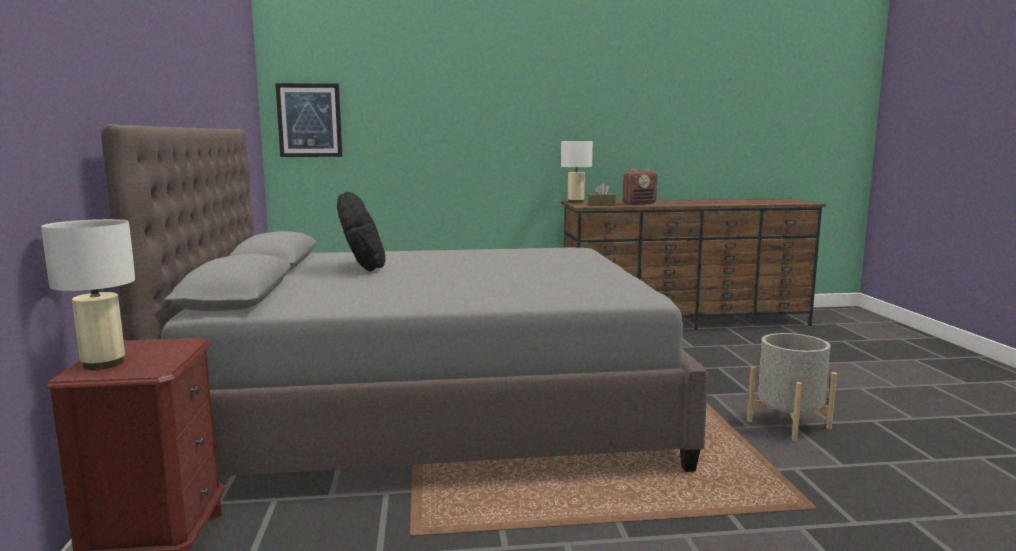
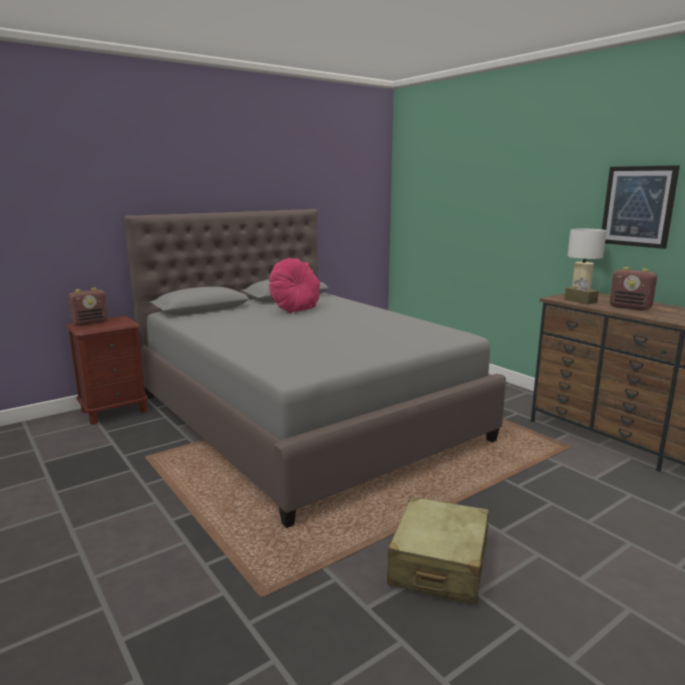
camera: 60 degrees right, 5 degrees up
white table lamp [41,219,135,370] -> radio [68,288,108,326]
picture [275,83,343,157] -> picture moved to [602,165,680,249]
black pillow [337,192,385,271] -> pink pillow [269,258,320,313]
grey planter [747,333,837,441] -> beige suitcase [387,497,488,605]

